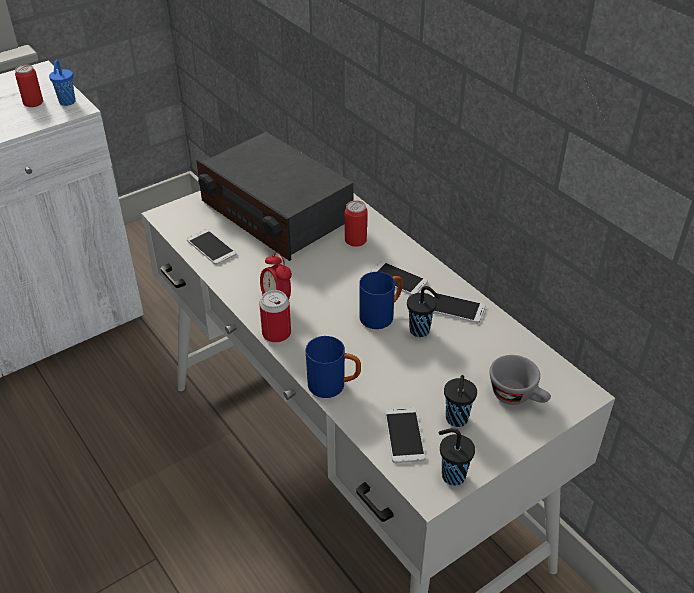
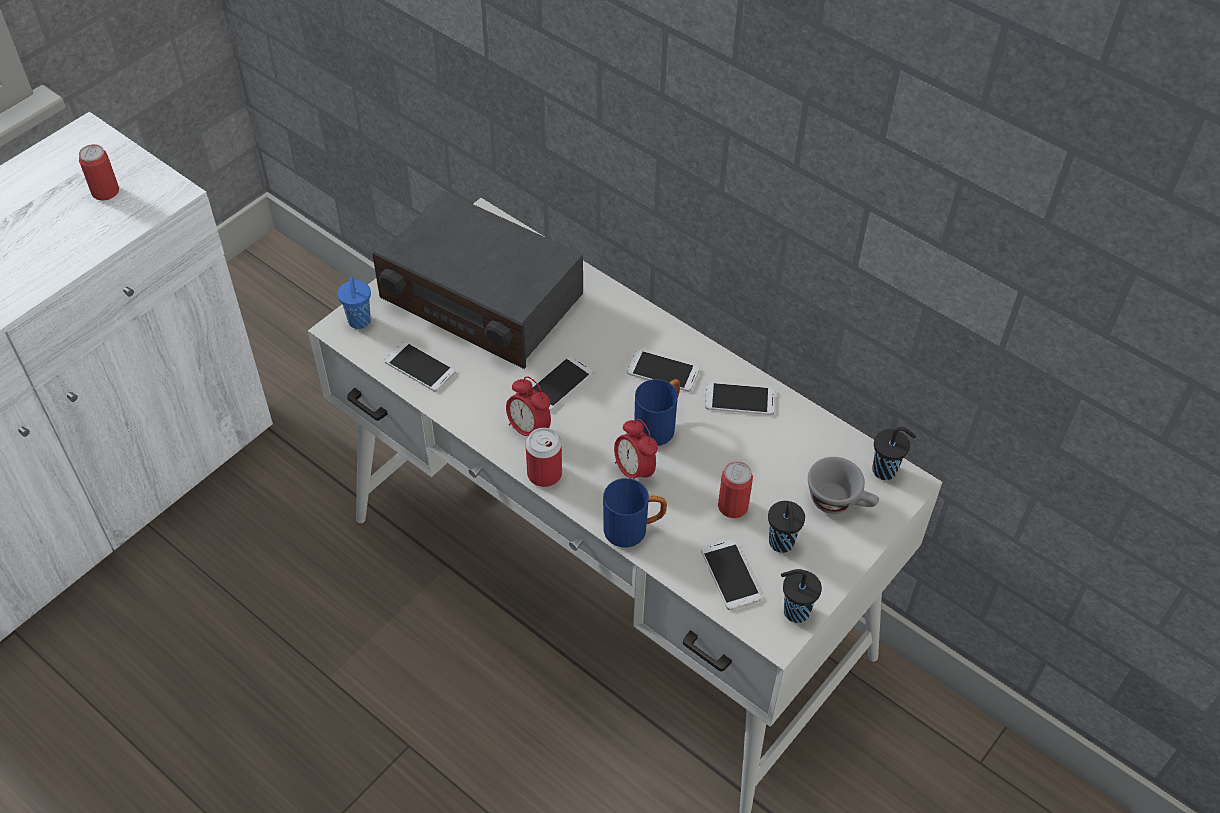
camera: 15 degrees left, 10 degrees up
blue cup [49,60,75,106] -> blue cup moved to [338,277,371,329]
can [345,200,367,247] -> can moved to [718,461,753,518]
black cup [407,286,440,337] -> black cup moved to [872,427,916,480]
none -> phone [532,355,593,411]
none -> alarm clock [614,419,658,479]

